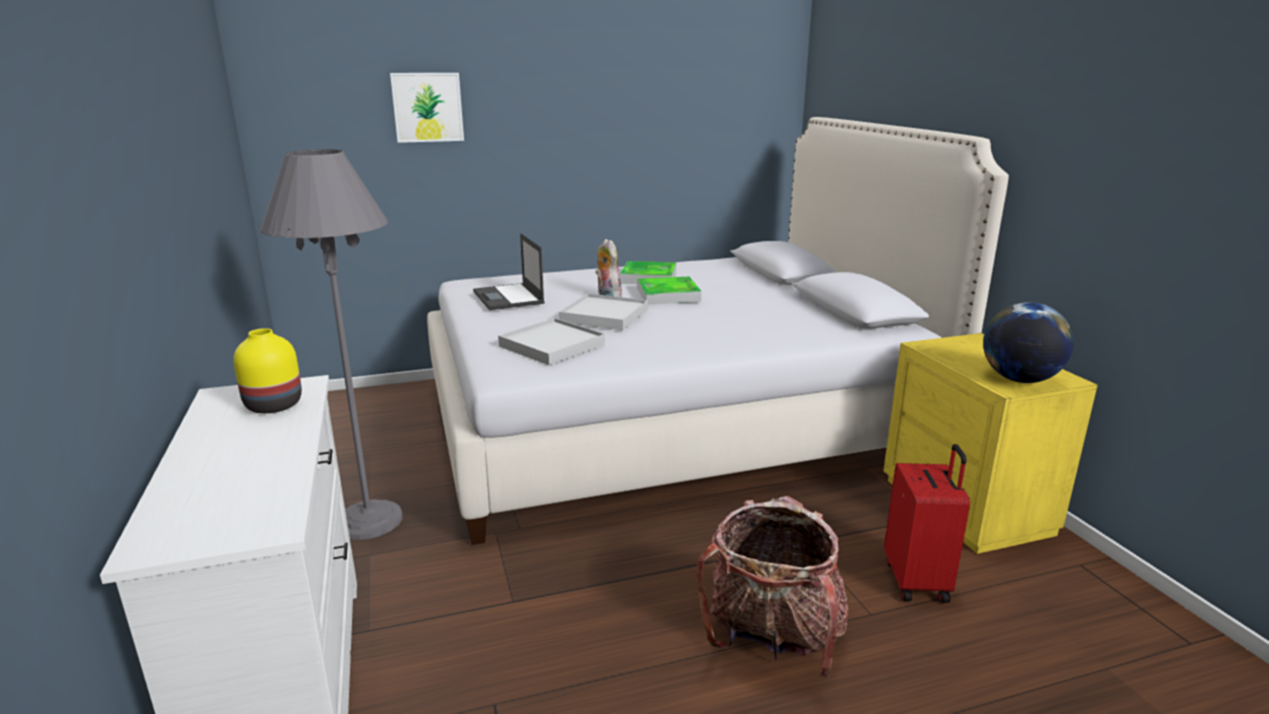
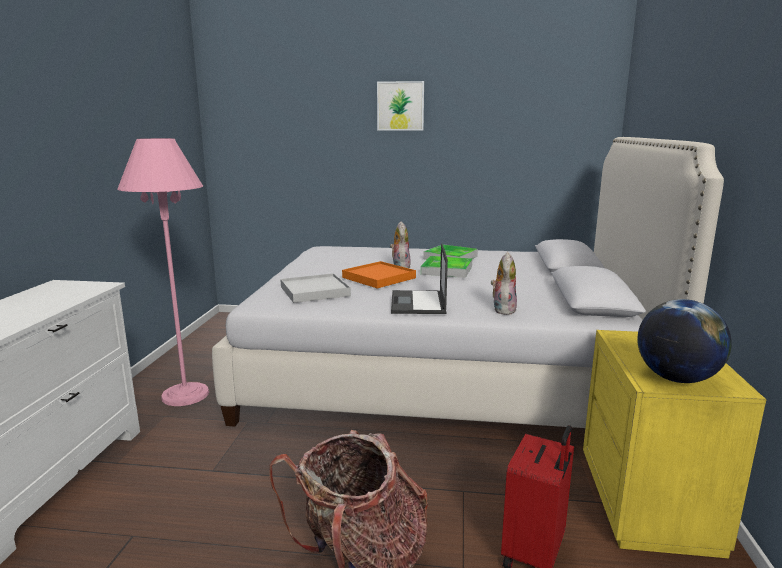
camera: 25 degrees right, 5 degrees down
yellow vase [233,328,302,413] -> none
grey floor lamp [260,149,403,540] -> pink floor lamp [117,138,209,406]
picture [390,73,464,143] -> picture moved to [377,81,424,130]
laptop [473,233,545,310] -> laptop moved to [391,244,448,314]
white tray [559,294,648,330] -> orange tray [342,261,416,288]
none -> plush toy [491,252,517,315]

